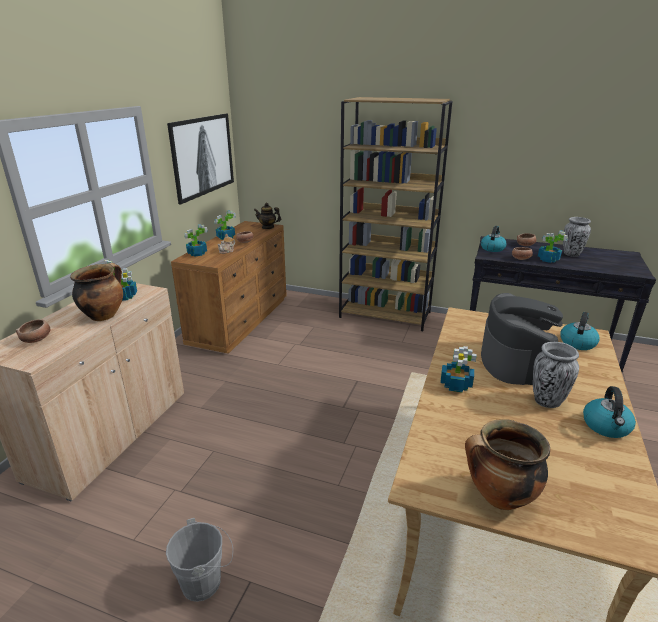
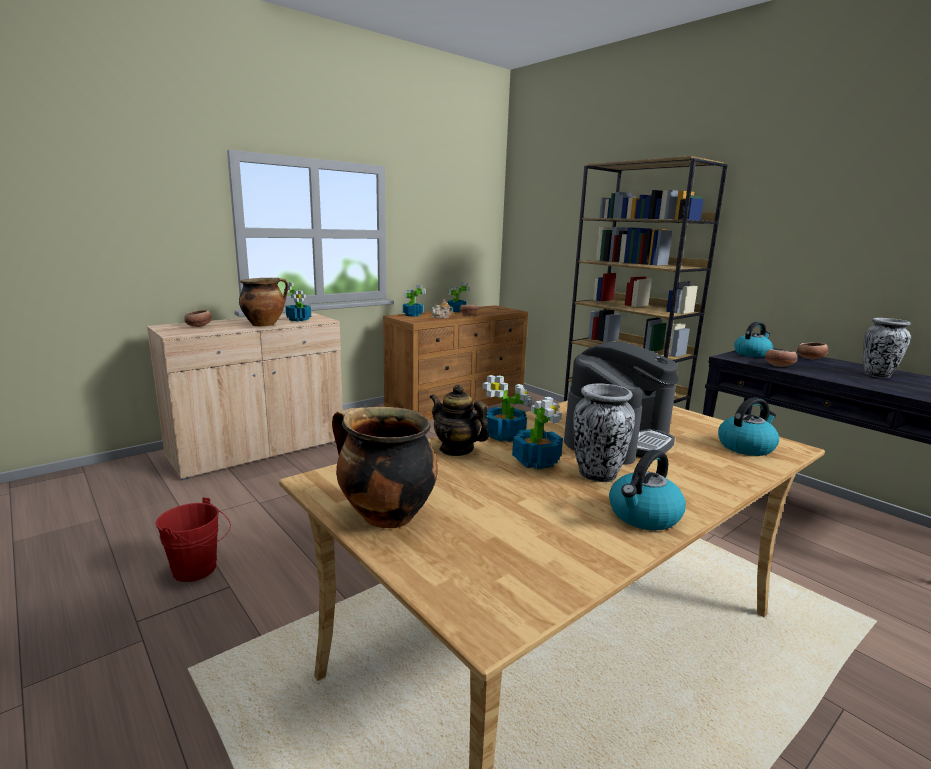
camera: 30 degrees right, 10 degrees down
grey bucket [166,518,233,602] -> red bucket [156,497,231,582]
picture [167,114,234,204] -> none
teapot [254,203,281,229] -> teapot moved to [429,384,489,456]
potted plant [538,231,568,263] -> potted plant moved to [512,397,563,470]

